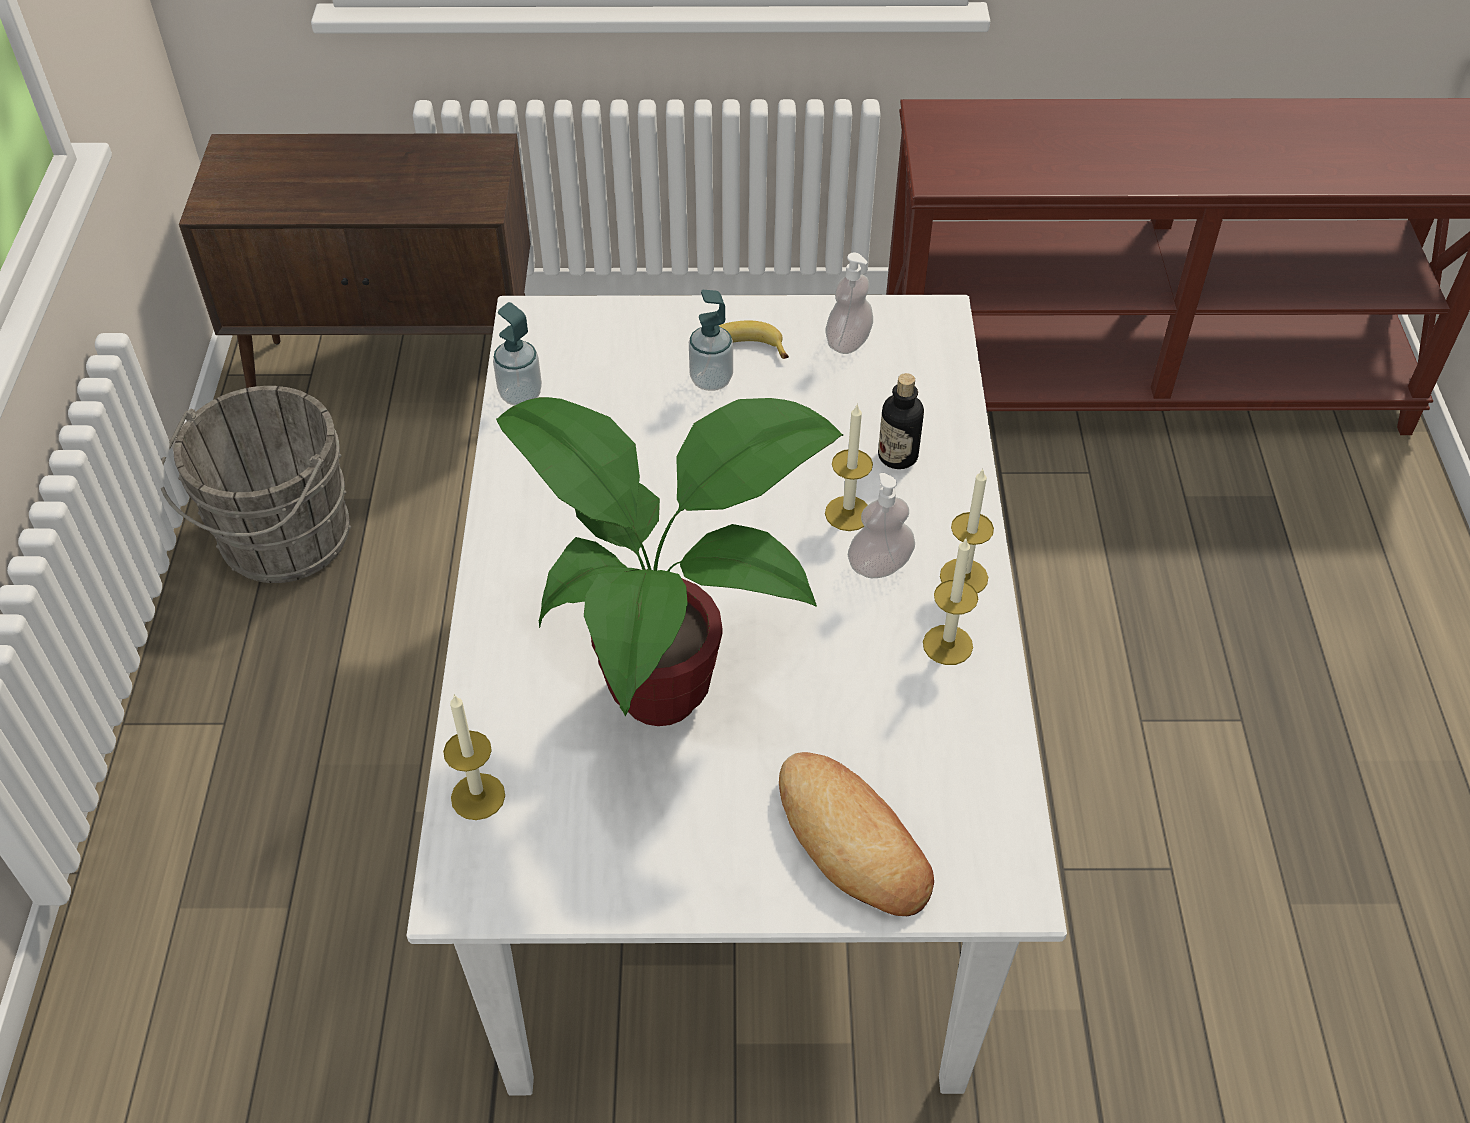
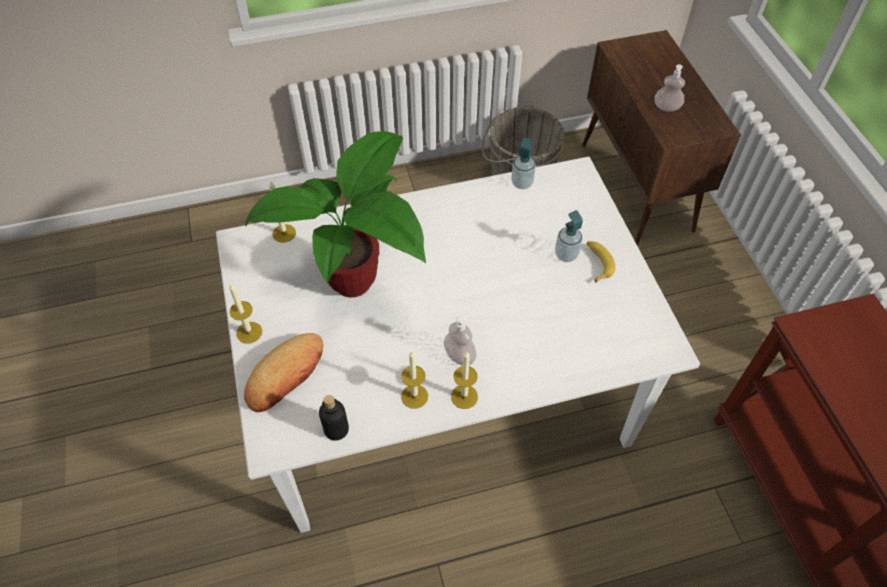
camera: 75 degrees right, 5 degrees up
candle [825,403,873,531] -> candle moved to [229,283,262,344]
soap dispenser [826,252,873,354] -> soap dispenser moved to [655,64,685,112]
bottle [878,373,924,469] -> bottle moved to [319,395,349,441]

